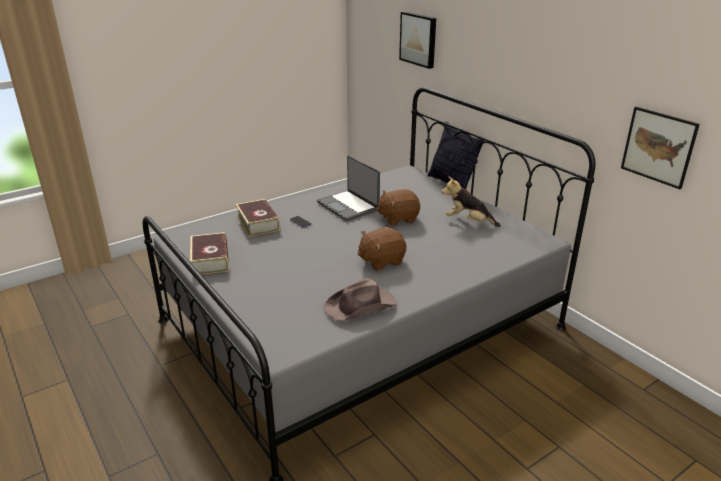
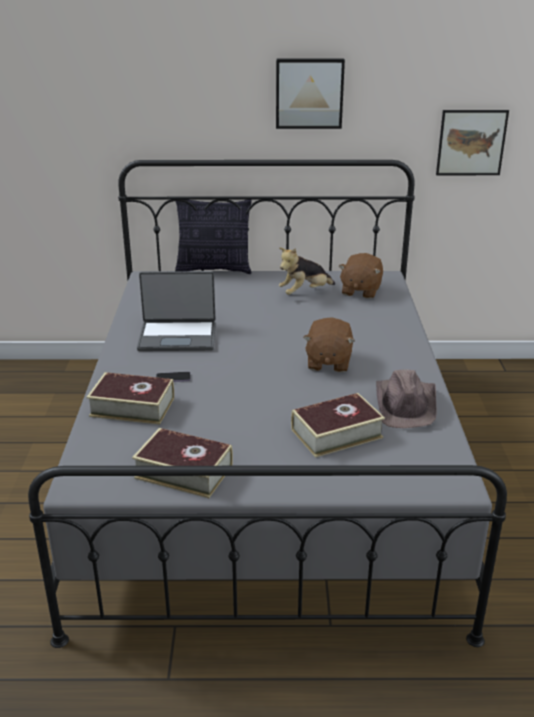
camera: 55 degrees left, 0 degrees up
brown plush toy [376,189,420,225] -> brown plush toy moved to [339,253,383,299]
picture [399,11,436,69] -> picture moved to [276,58,345,129]
none -> book [291,393,385,458]

